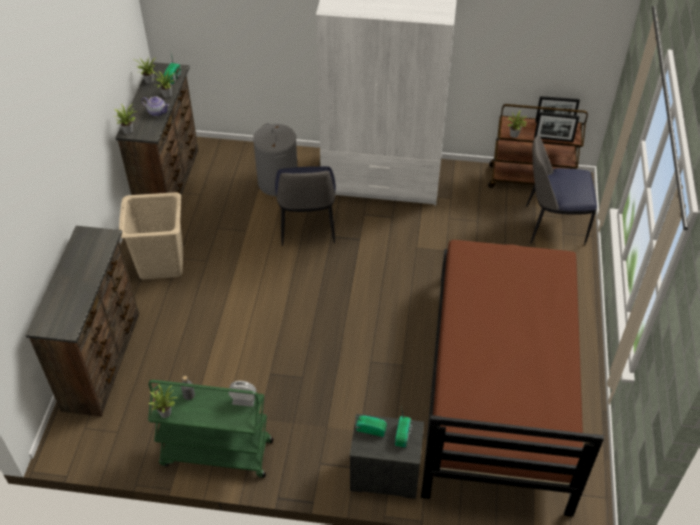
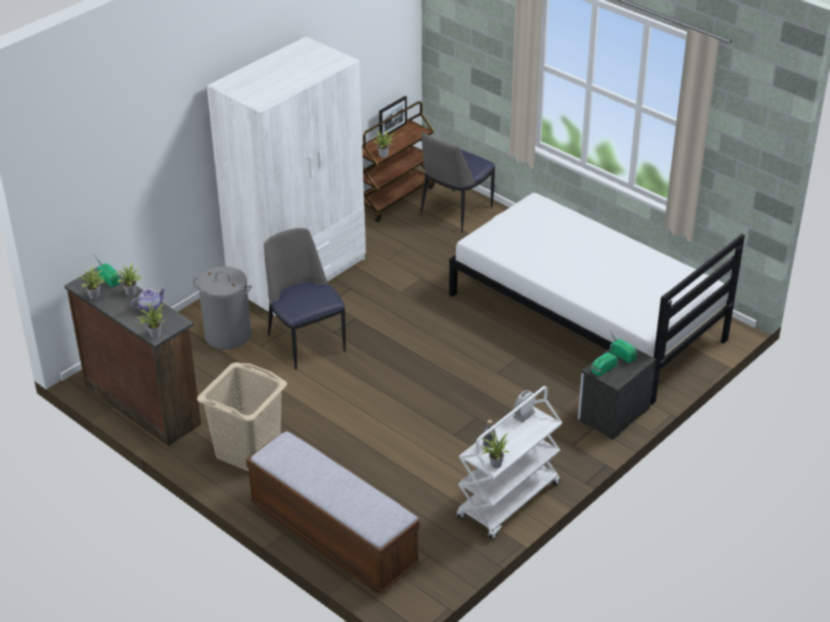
camera: 55 degrees left, 10 degrees down
brown dresser [26,226,139,417] -> bench [246,431,420,594]
green cart [148,380,273,478] -> white cart [457,386,562,540]
chair [275,166,336,246] -> chair turned 150 degrees counterclockwise [264,228,346,369]
brown bed [421,240,604,517] -> white bed [449,193,745,406]
picture frame [534,112,579,142] -> none

